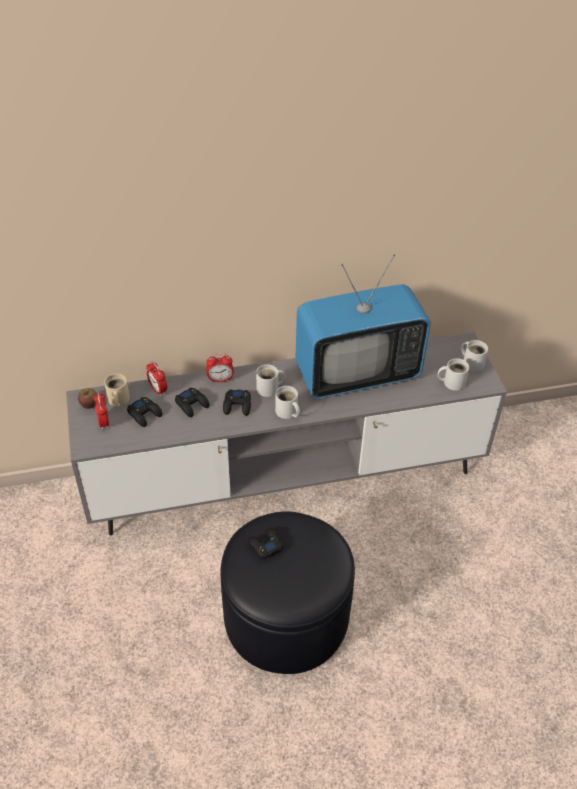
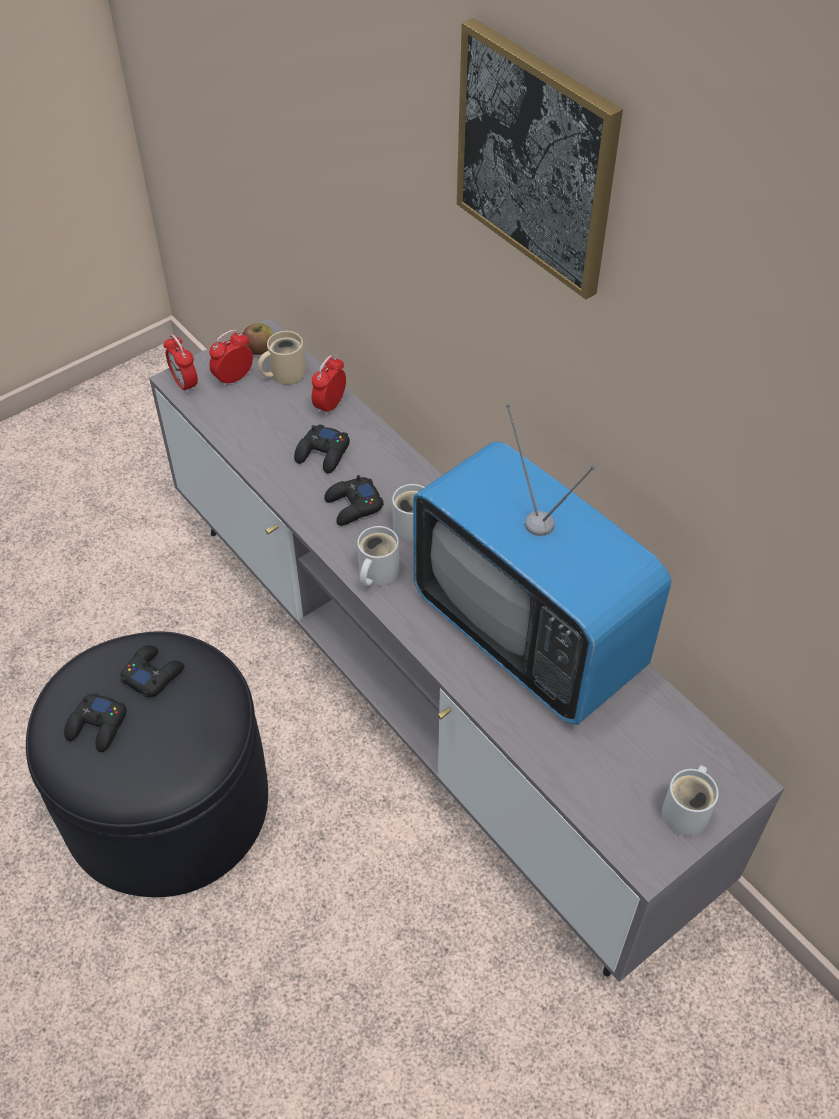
camera: 65 degrees right, 5 degrees up
black game controller [127,397,162,427] -> black game controller moved to [64,692,127,752]
alarm clock [206,353,234,382] -> alarm clock moved to [164,334,198,394]
white mug [438,358,469,391] -> none
none -> picture [457,18,623,300]

